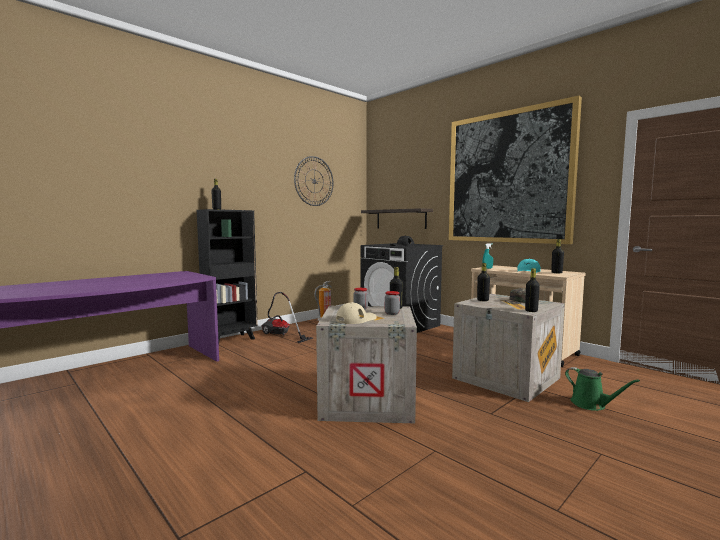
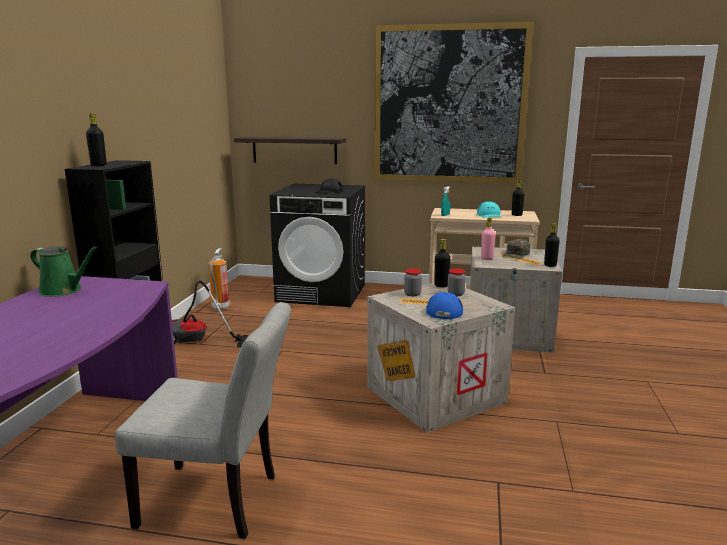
camera: 35 degrees left, 10 degrees up
wall clock [294,156,333,206] -> none
beige cap [336,303,377,324] -> blue cap [426,292,463,319]
black bottle [477,263,490,301] -> pink bottle [481,218,496,259]
green watering can [565,367,640,411] -> green watering can moved to [30,246,97,297]
none -> grey chair [115,302,291,539]

